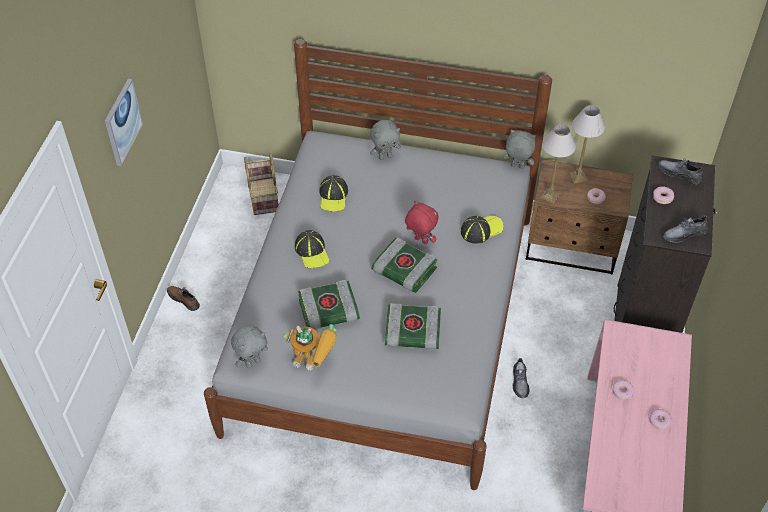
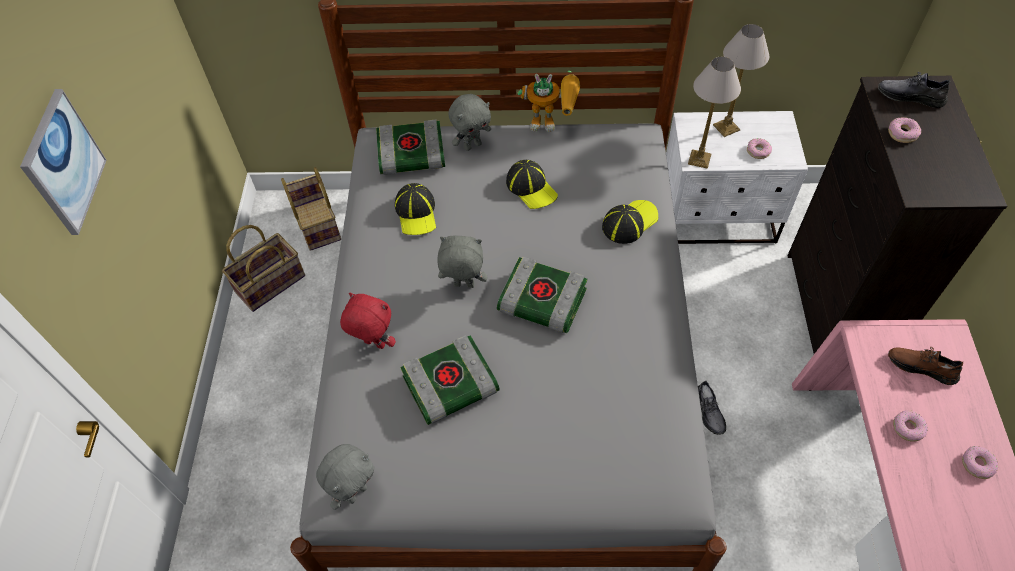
camera: 10 degrees left, 5 degrees up
brown shoe [167,286,200,311] -> brown shoe moved to [888,347,963,385]
toy robot [283,324,337,371] -> toy robot moved to [517,71,580,132]
cap [295,230,330,268] -> cap moved to [506,160,558,209]
book [385,303,441,349] -> book moved to [376,120,445,175]
red plush toy [405,201,438,244] -> red plush toy moved to [340,293,396,349]
grey plush toy [503,129,536,169] -> grey plush toy moved to [438,236,487,288]
brown nightstand [526,159,633,275] -> white nightstand [666,111,808,244]
grey shoe [663,215,708,243] -> none
none -> basket [222,225,305,312]

